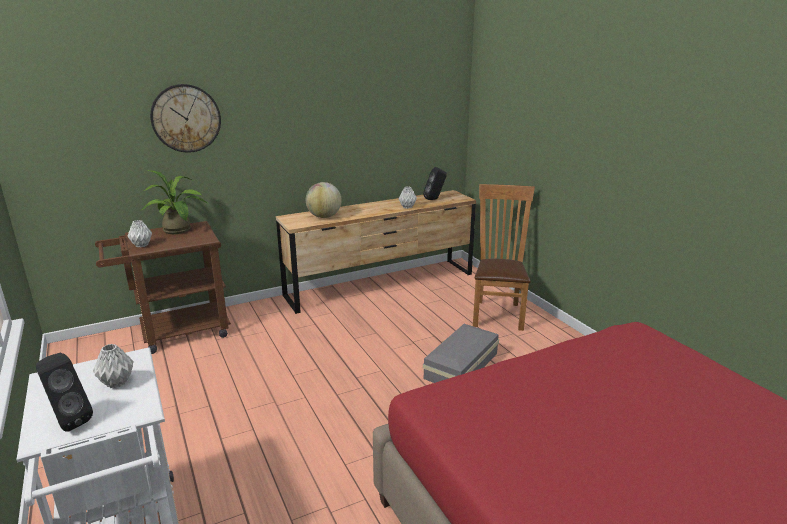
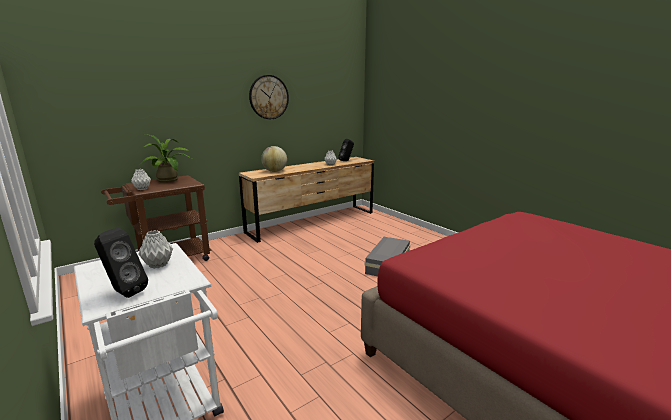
camera: 10 degrees left, 5 degrees down
wall clock [150,84,221,153] -> wall clock moved to [249,75,289,119]
brown chair [473,184,535,331] -> none

